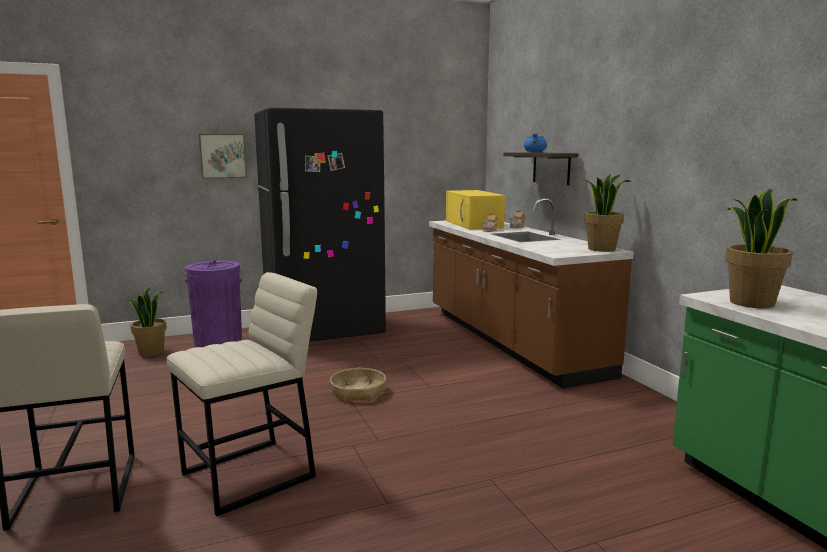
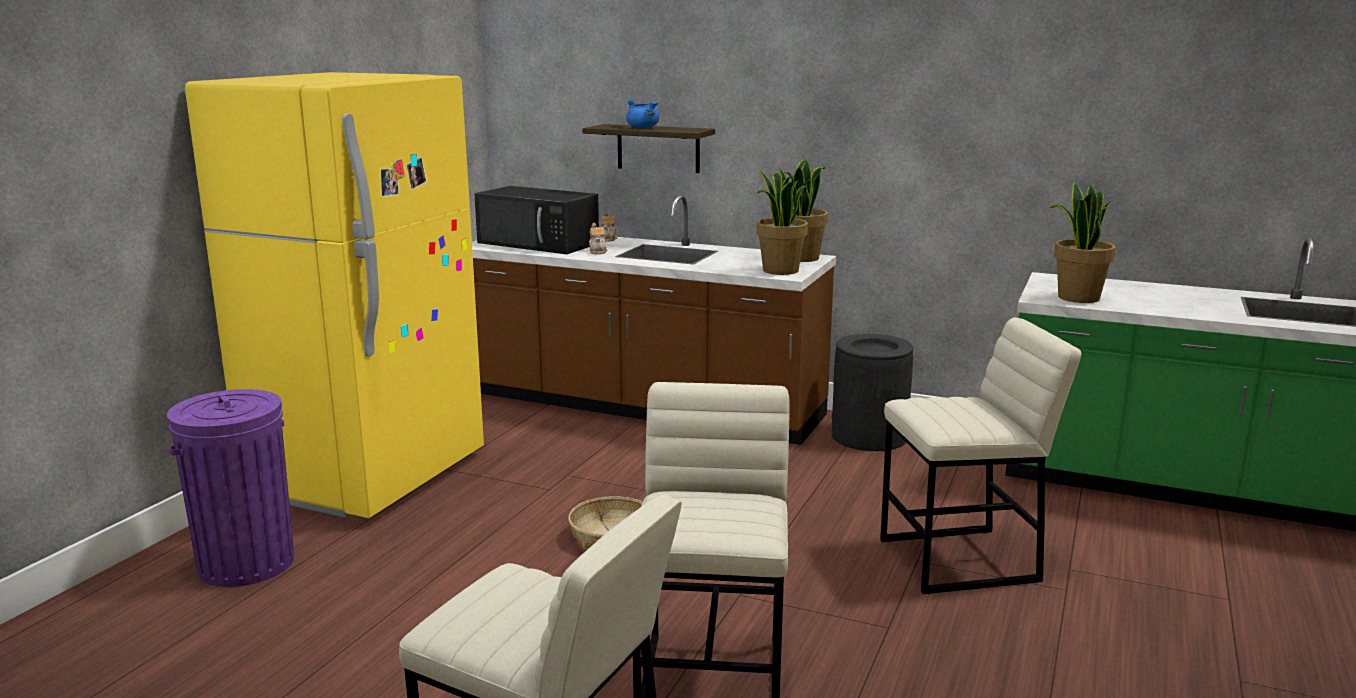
camera: 45 degrees left, 5 degrees up
potted plant [127,286,167,357] -> potted plant moved to [756,168,808,275]
picture [199,134,247,179] -> none
black fridge [254,108,386,342] -> yellow fridge [185,72,484,518]
yellow microwave [446,190,505,230] -> black microwave [474,186,599,254]
none -> black trash can [832,334,914,451]
none -> beige chair [880,317,1081,594]

